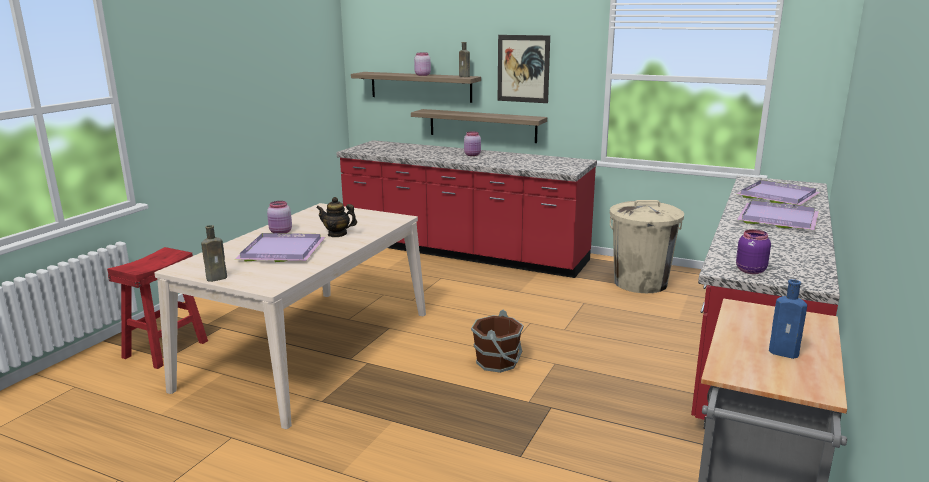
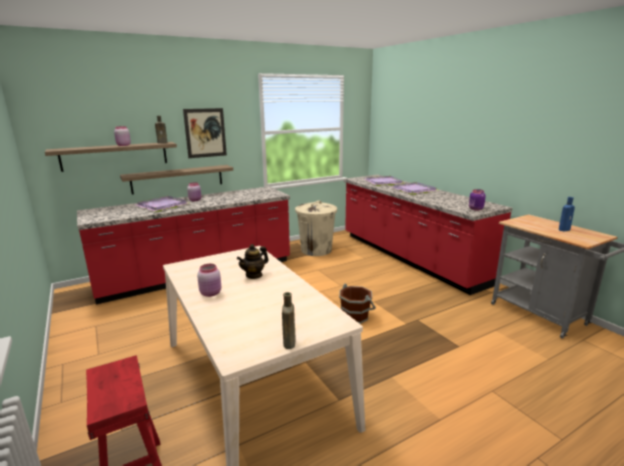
camera: 55 degrees left, 0 degrees up
purple tray [234,233,326,262] -> purple tray moved to [136,196,189,212]

